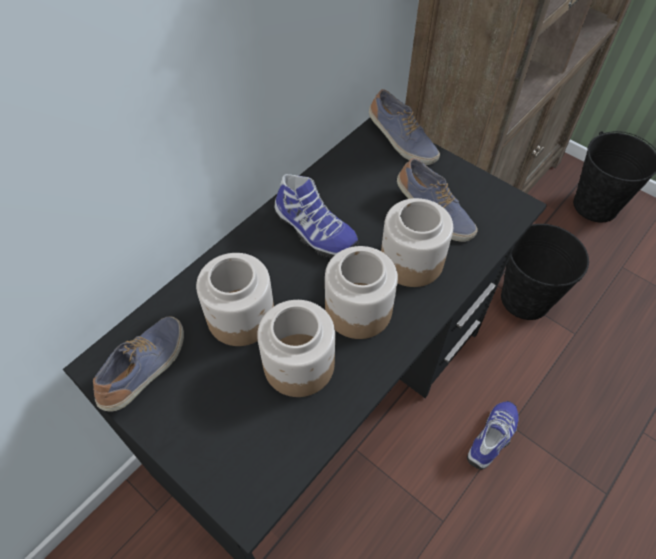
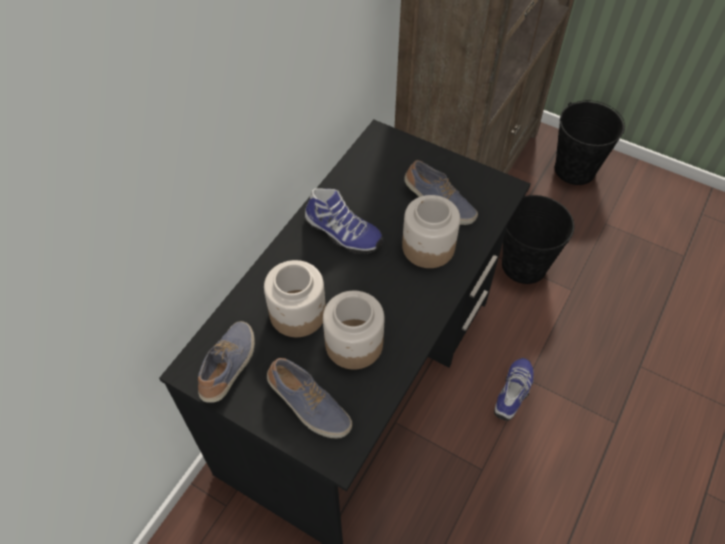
camera: 10 degrees left, 0 degrees up
jar [325,246,398,339] -> none
shoe [369,89,440,165] -> shoe moved to [267,358,352,439]

